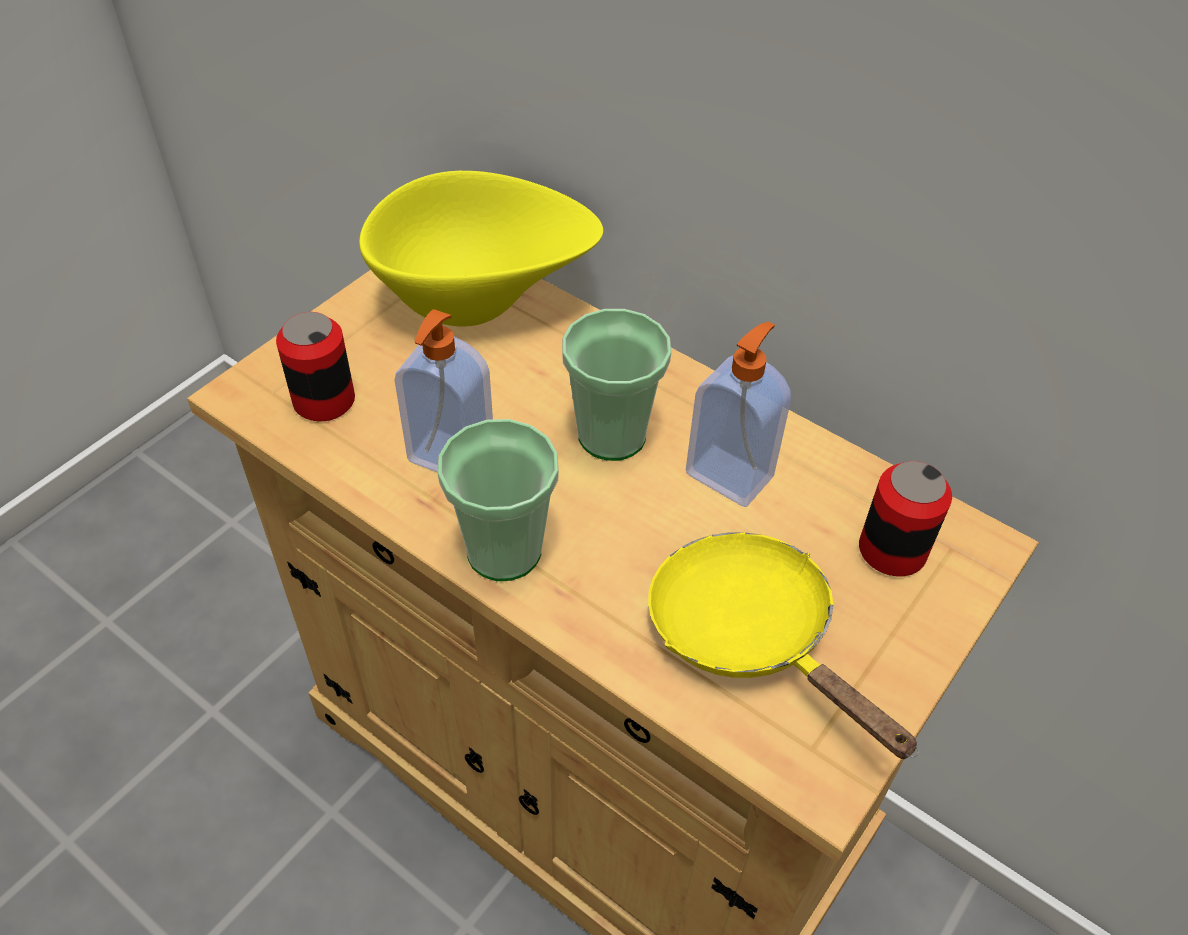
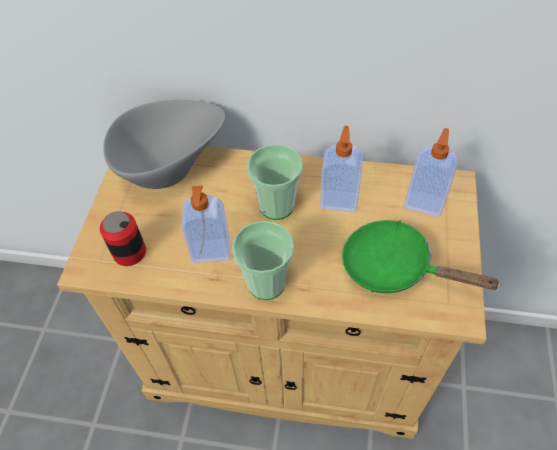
camera: 25 degrees left, 5 degrees up
yellow bowl [359,171,603,326] -> grey bowl [103,100,225,189]
yellow frying pan [648,532,919,759] -> green frying pan [342,220,502,293]
can [859,461,952,576] -> soap dispenser [404,128,458,217]

